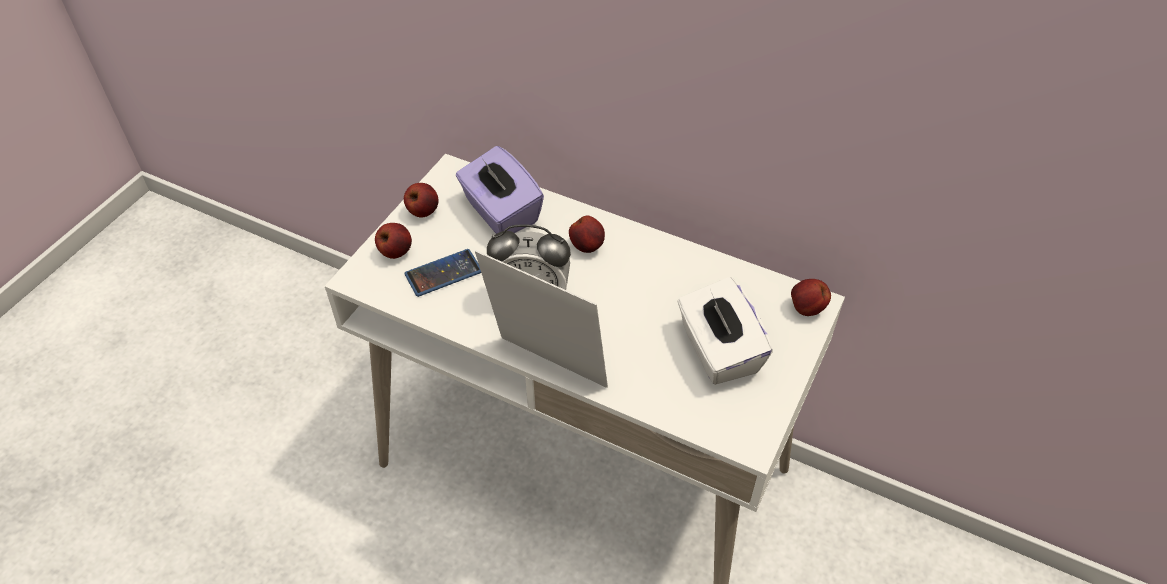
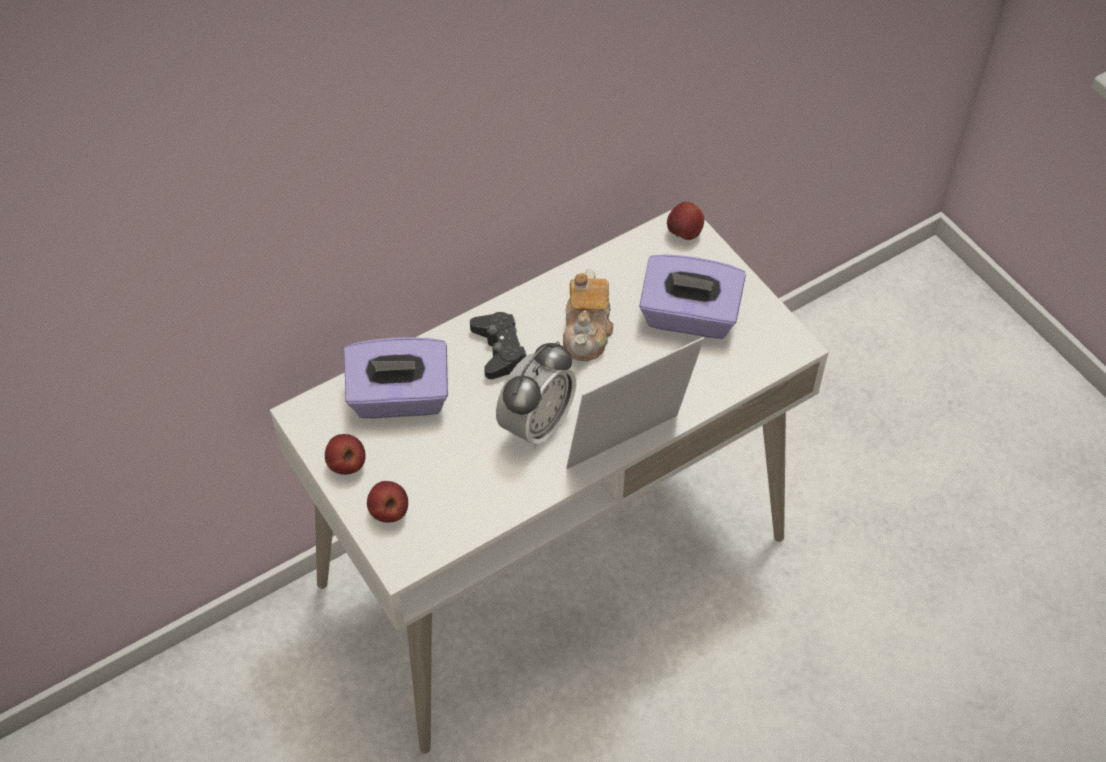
camera: 60 degrees left, 5 degrees up
phone [404,249,481,297] -> none
apple [569,215,605,253] -> black game controller [470,312,527,379]
white tissue box [677,277,773,385] -> purple tissue box [639,254,746,339]
none -> teapot [563,269,613,361]

